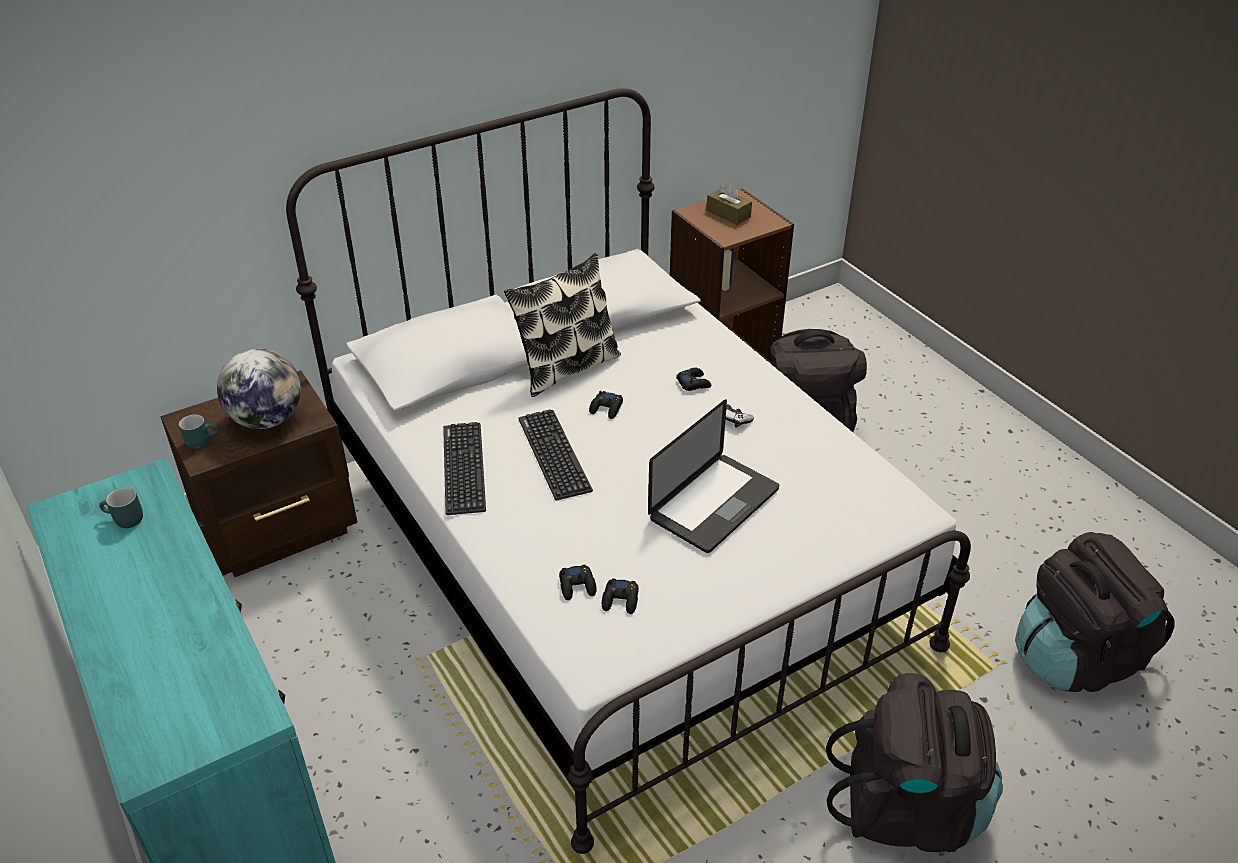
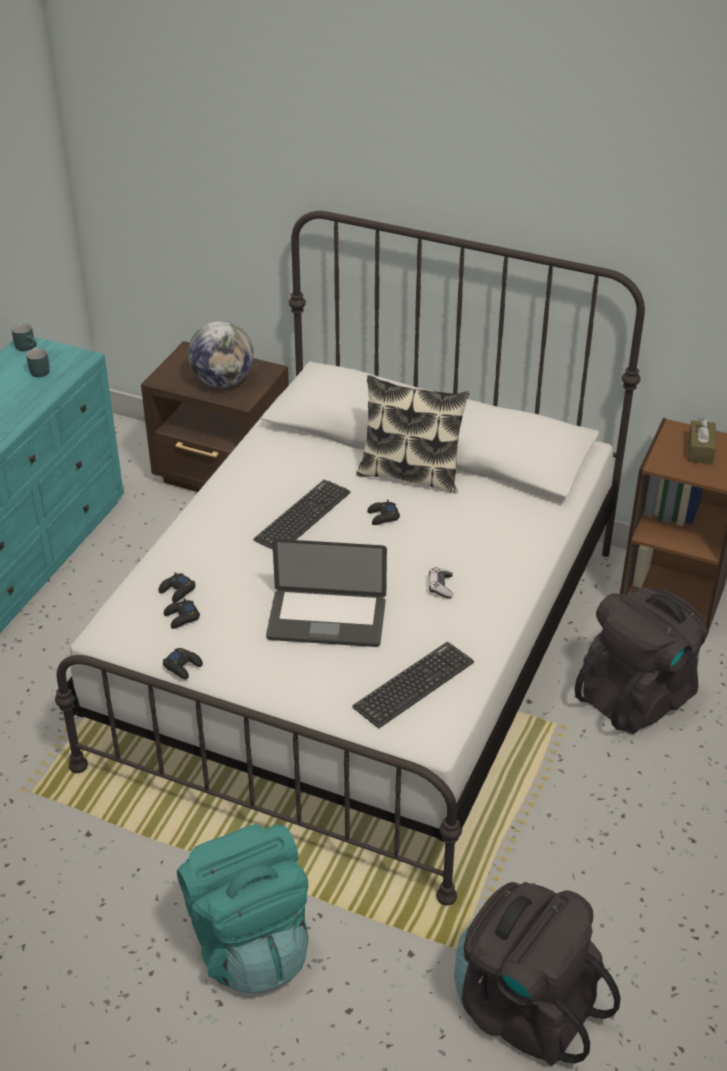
camera: 55 degrees right, 0 degrees up
turquoise mug [179,415,218,449] -> turquoise mug moved to [11,323,37,352]
keyboard [443,422,486,515] -> keyboard moved to [352,642,474,728]
black game controller [676,368,712,391] -> black game controller moved to [163,648,203,680]
black backpack [826,673,1003,852] -> turquoise backpack [177,824,308,993]

